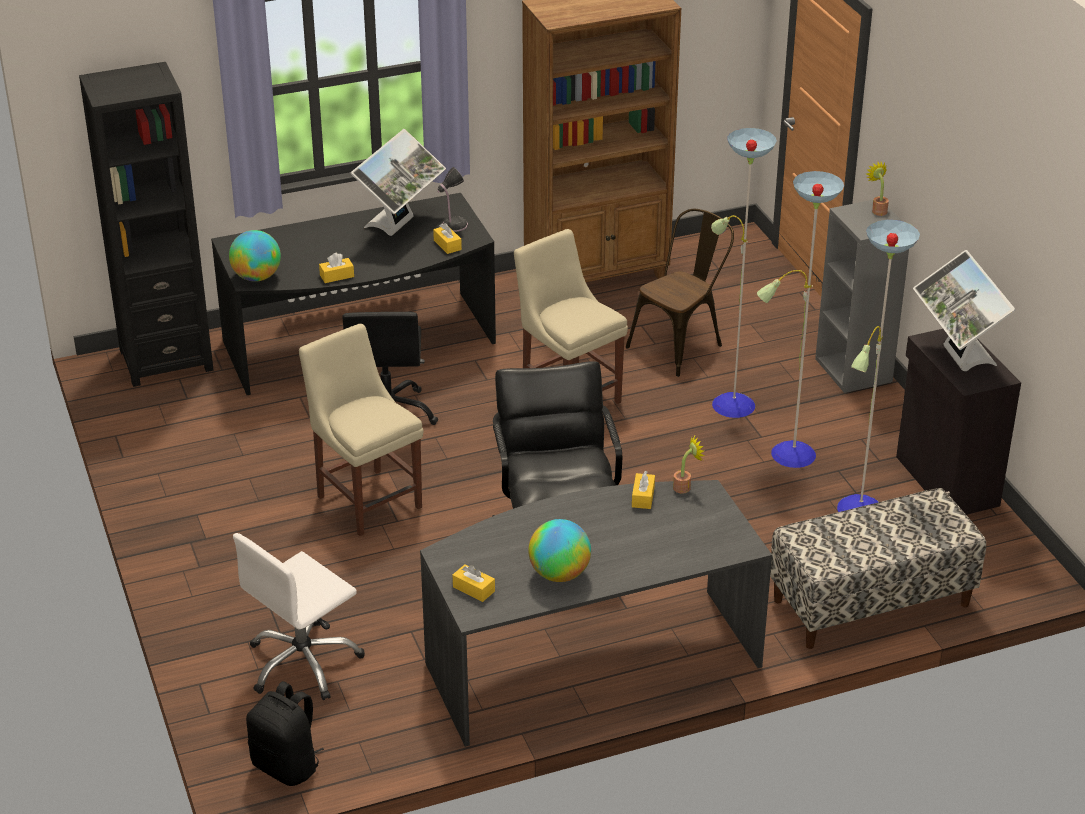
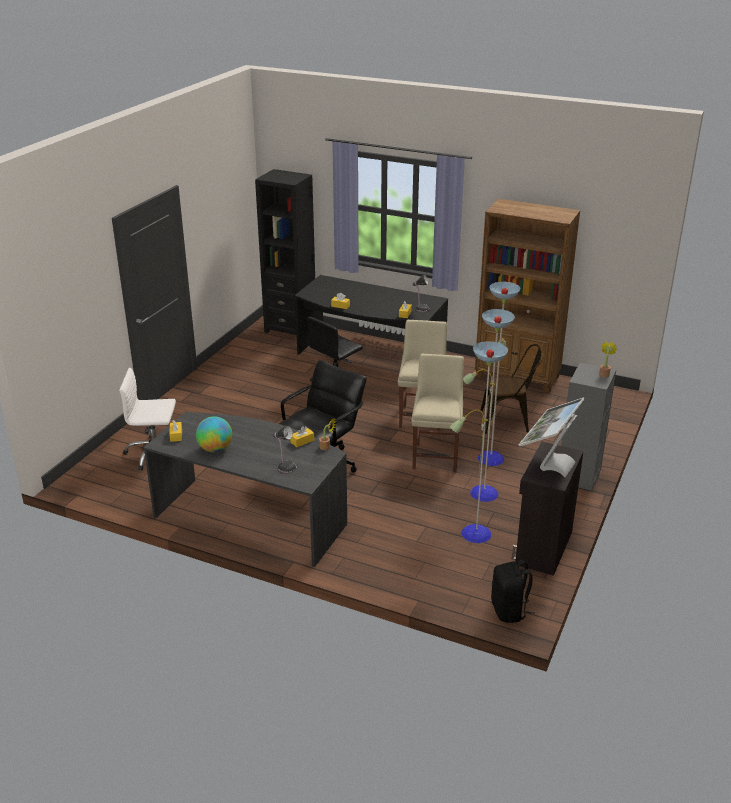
camera: 45 degrees right, 5 degrees down
globe [229,230,281,282] -> none
black backpack [246,681,324,786] -> black backpack moved to [491,560,535,623]
beige chair [299,324,423,536] -> beige chair moved to [411,354,464,472]
monitor [351,129,446,236] -> none
bench [770,488,986,649] -> none
none -> table lamp [273,426,297,473]

